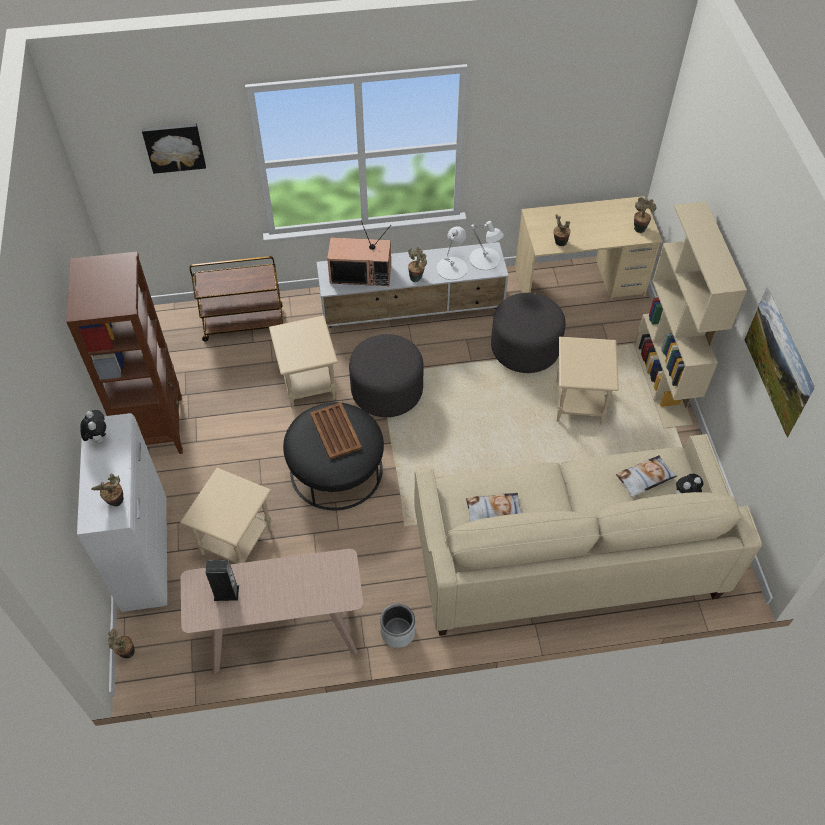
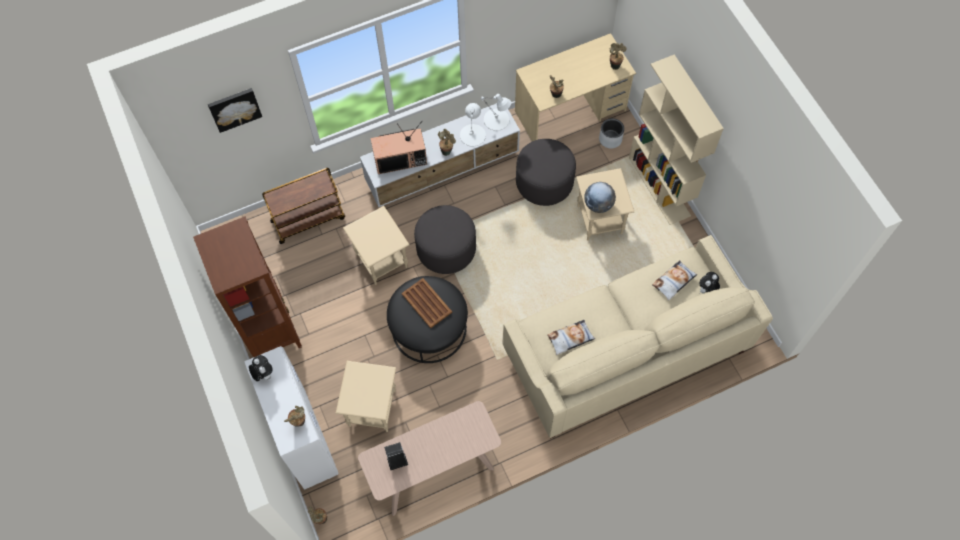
camera: 15 degrees left, 10 degrees up
grey planter [380,604,415,648] -> grey planter moved to [599,118,624,148]
picture [744,286,815,438] -> none
none -> globe [584,182,616,213]

